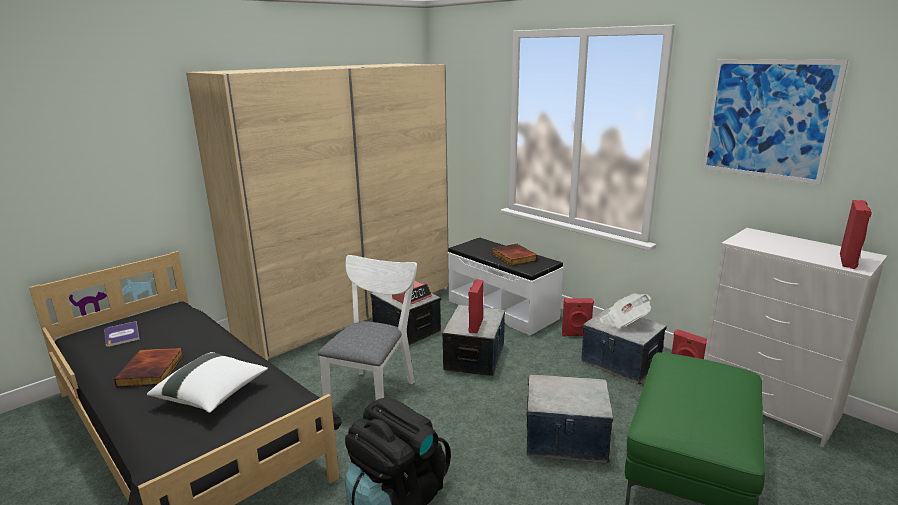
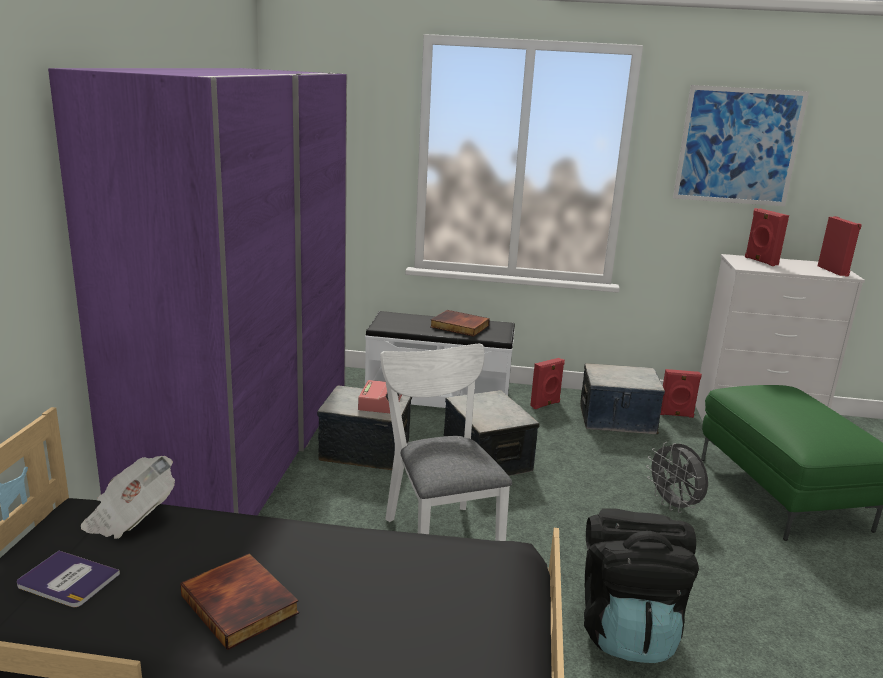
camera: 40 degrees left, 0 degrees up
white pillow [147,352,268,413] -> none
beige wardrobe [186,64,449,361] -> purple wardrobe [48,68,347,516]
red speaker [468,279,483,333] -> red speaker moved to [745,208,789,266]
storage box [526,374,613,463] -> grey fan [646,442,708,513]
newspaper [600,293,651,329] -> newspaper moved to [81,456,175,539]

